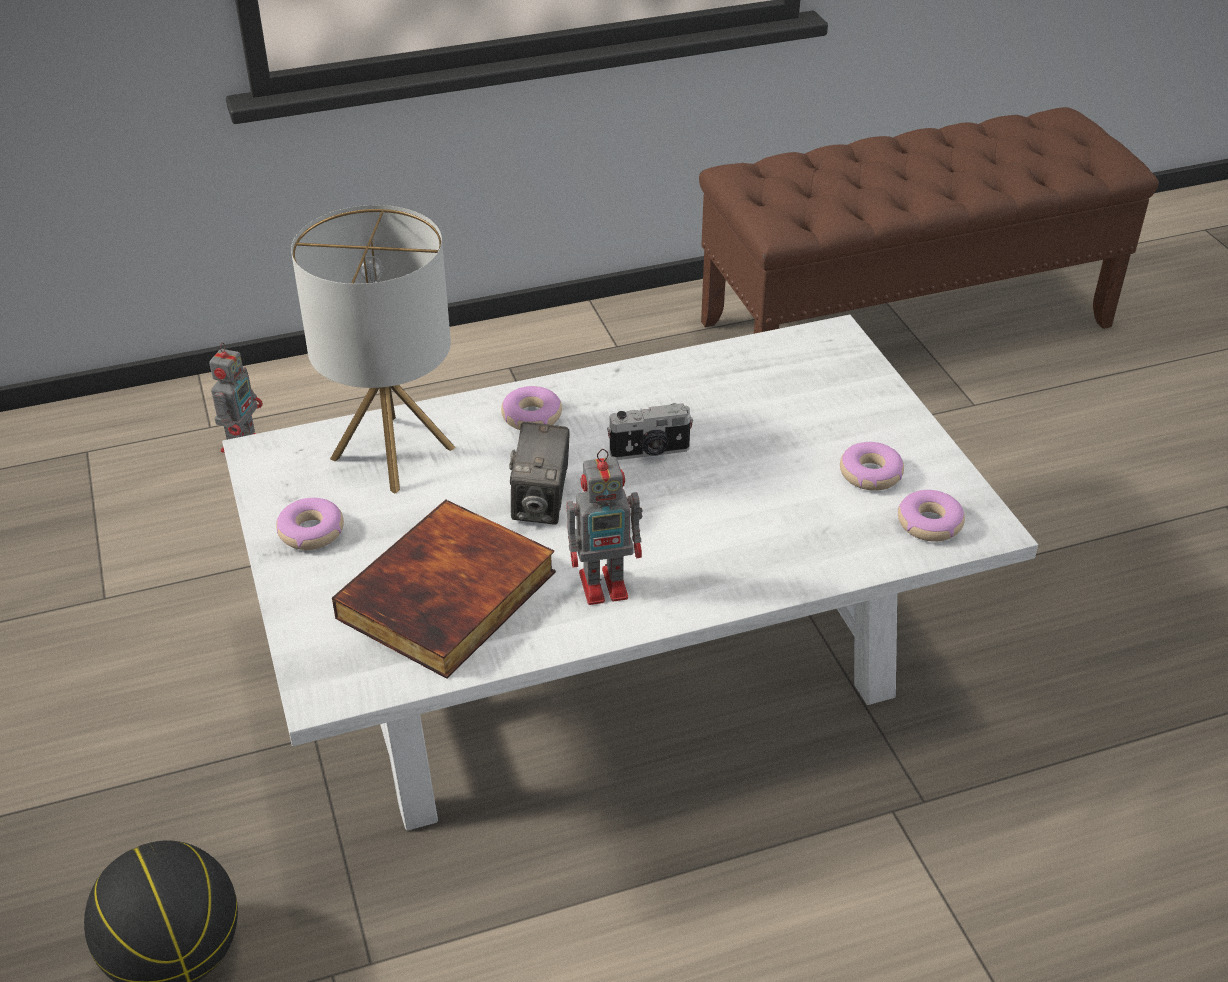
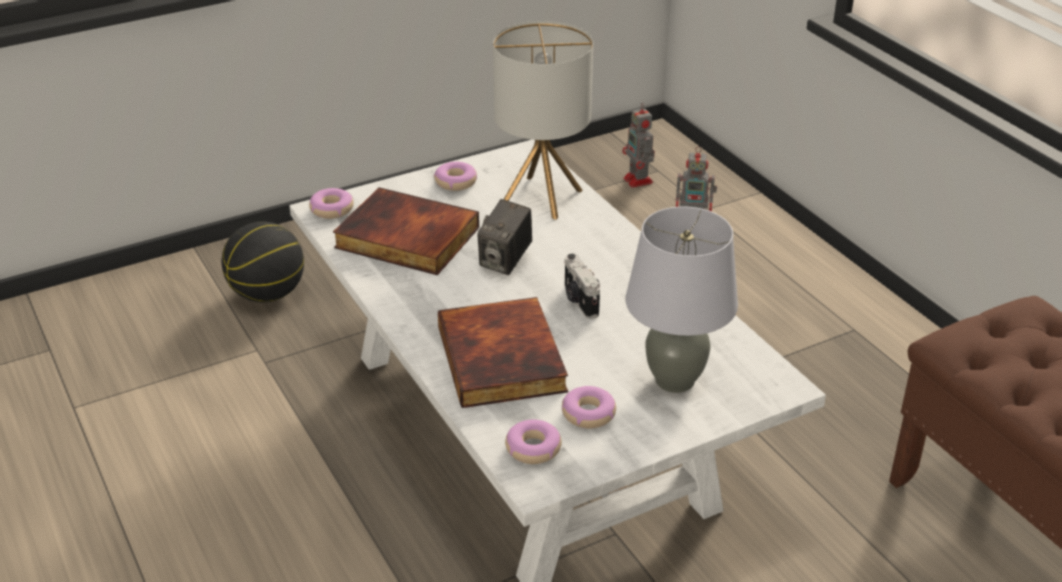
camera: 80 degrees right, 5 degrees down
donut [501,386,562,430] -> donut moved to [309,188,354,219]
camera [509,422,570,524] -> camera turned 60 degrees counterclockwise [478,199,532,275]
toy robot [567,449,643,605] -> toy robot moved to [622,103,655,188]
none -> book [438,297,568,408]
none -> grey table lamp [626,206,738,393]

